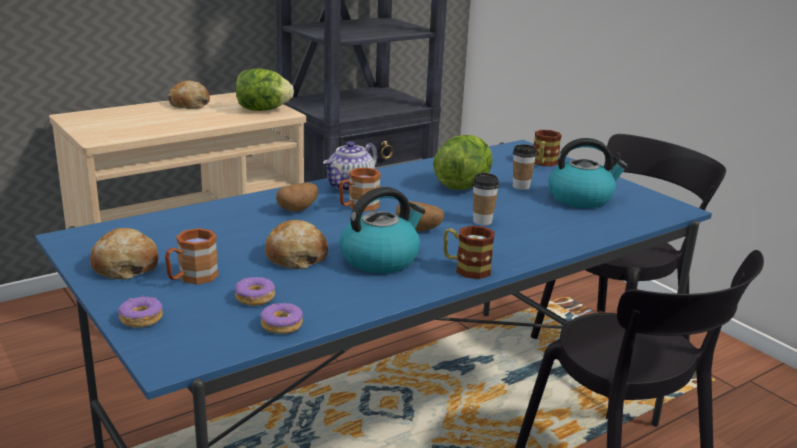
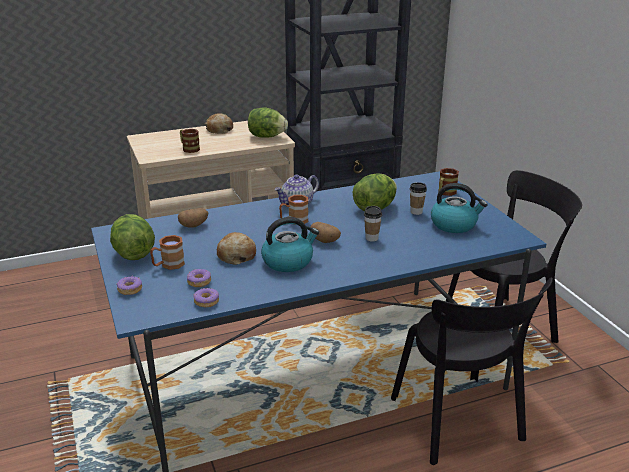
camera: 15 degrees right, 5 degrees up
bread [90,228,159,280] -> lettuce [110,214,155,260]
potato [276,183,318,212] -> potato moved to [178,208,209,228]
mug [444,226,495,279] -> mug moved to [180,129,200,153]

